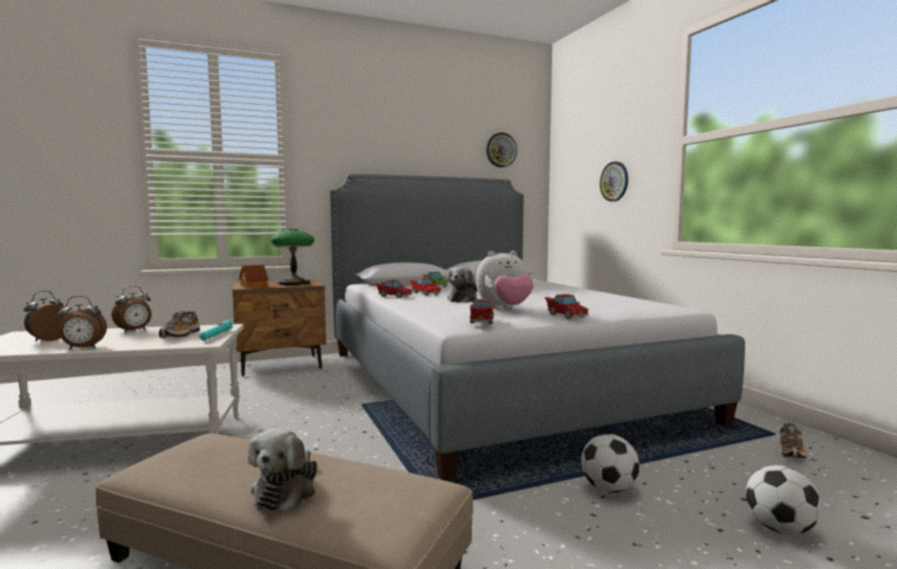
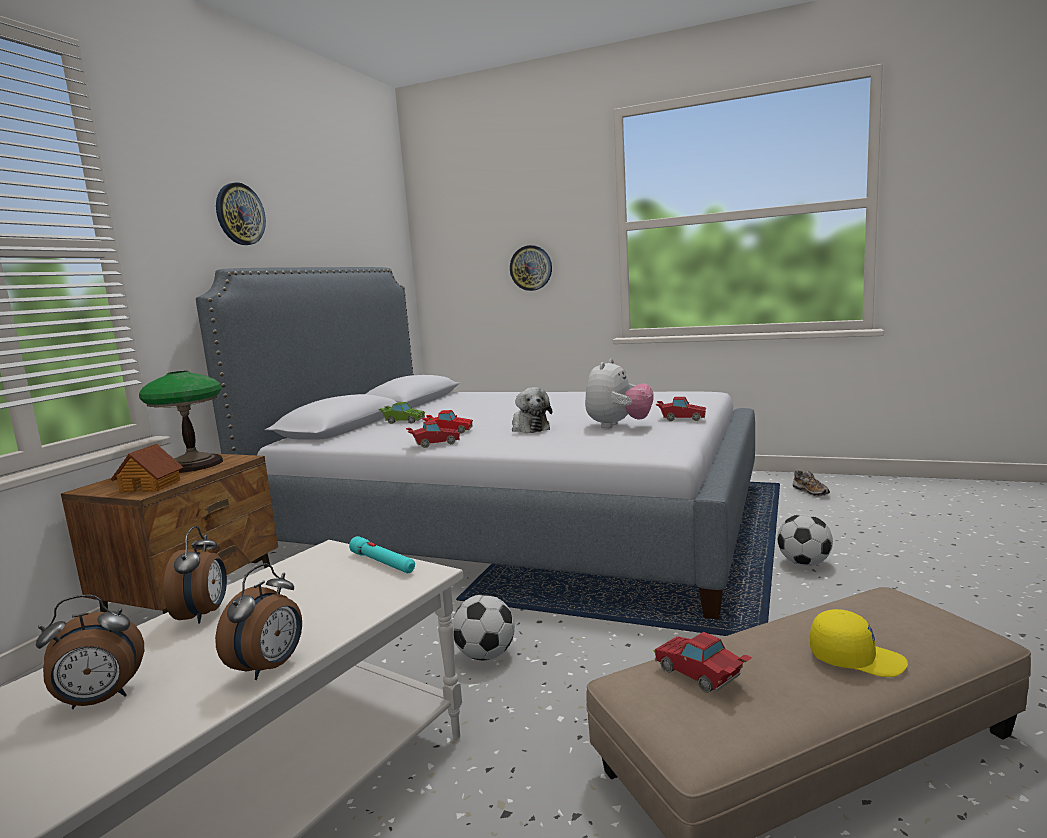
camera: 45 degrees left, 5 degrees up
alarm clock [23,291,69,342] -> alarm clock turned 90 degrees counterclockwise [36,594,144,709]
shoe [159,310,200,338] -> none
plush toy [248,429,317,511] -> yellow cap [810,609,908,677]
red toy car [470,299,495,324] -> red toy car moved to [654,632,752,693]
wall clock [486,132,517,168] -> wall clock moved to [216,182,266,245]
football [746,465,822,535] -> football moved to [452,594,515,660]

